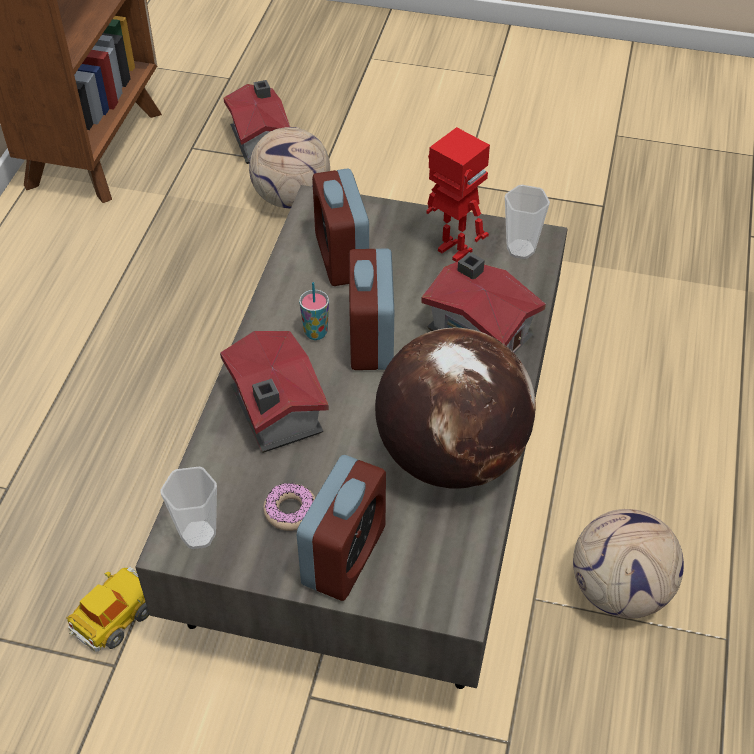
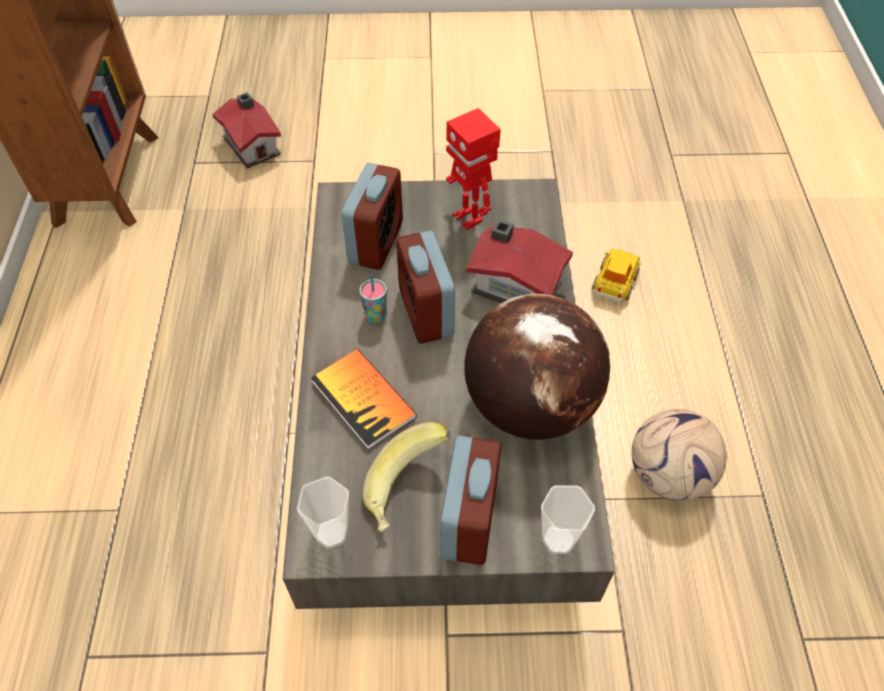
camera: 15 degrees left, 5 degrees up
toy car [66,567,149,652] -> toy car moved to [592,247,641,303]
toy house [220,331,329,453] -> book [311,349,417,450]
football [249,127,330,208] -> none
donut [263,483,315,531] -> banana [363,422,450,532]
alarm clock [312,168,369,286] -> alarm clock turned 135 degrees counterclockwise [341,163,403,270]
toy robot [426,127,490,262] -> toy robot turned 150 degrees counterclockwise [446,108,501,230]
cup [505,185,550,259] -> cup moved to [541,485,595,554]

